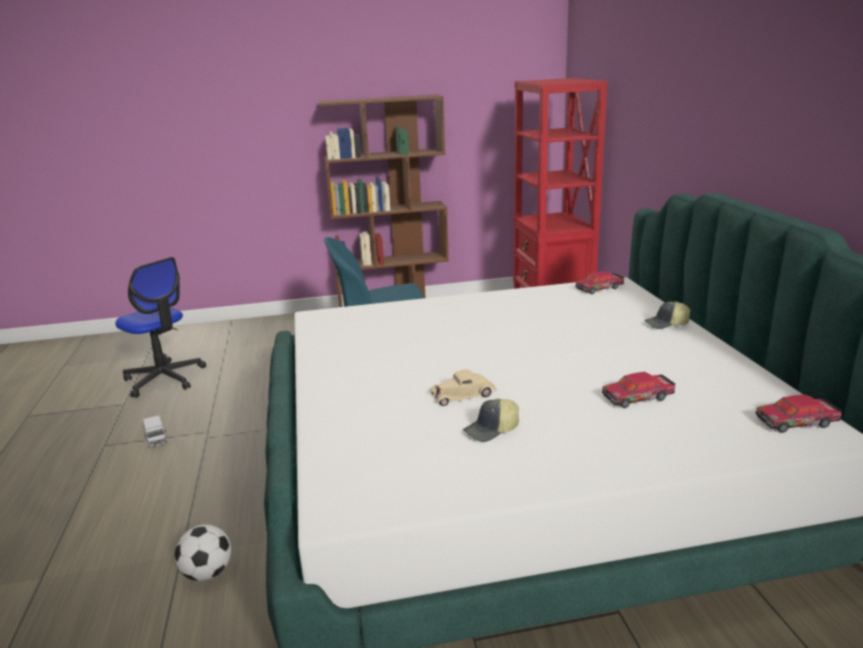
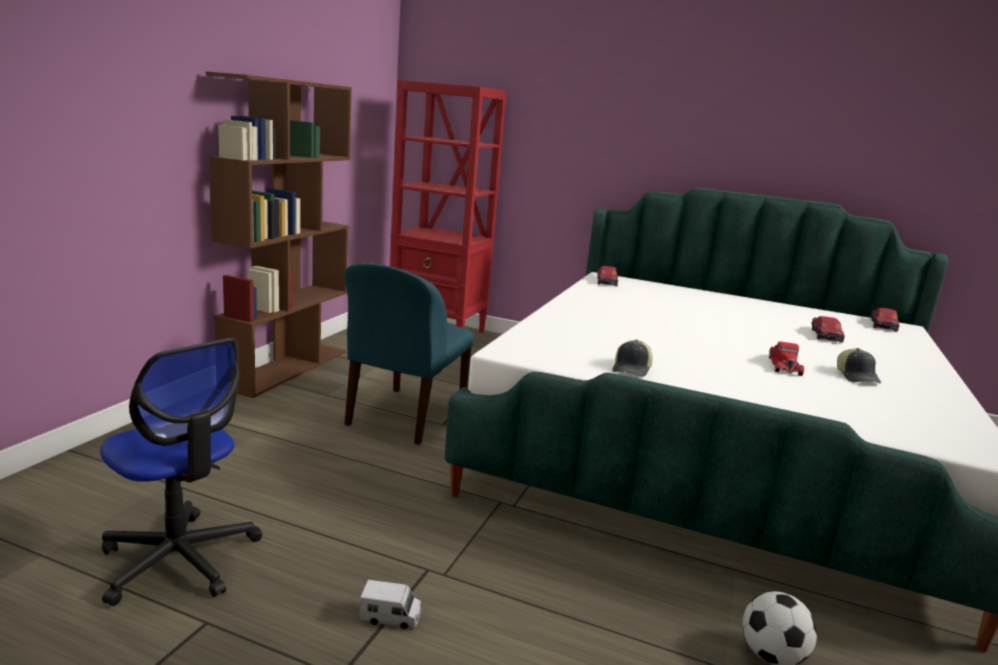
camera: 60 degrees left, 5 degrees down
office chair [115,257,206,398] -> office chair turned 60 degrees clockwise [100,338,262,606]
beige toy car [430,369,497,406] -> red toy car [769,342,804,376]
cap [644,301,691,329] -> cap moved to [612,339,653,377]

